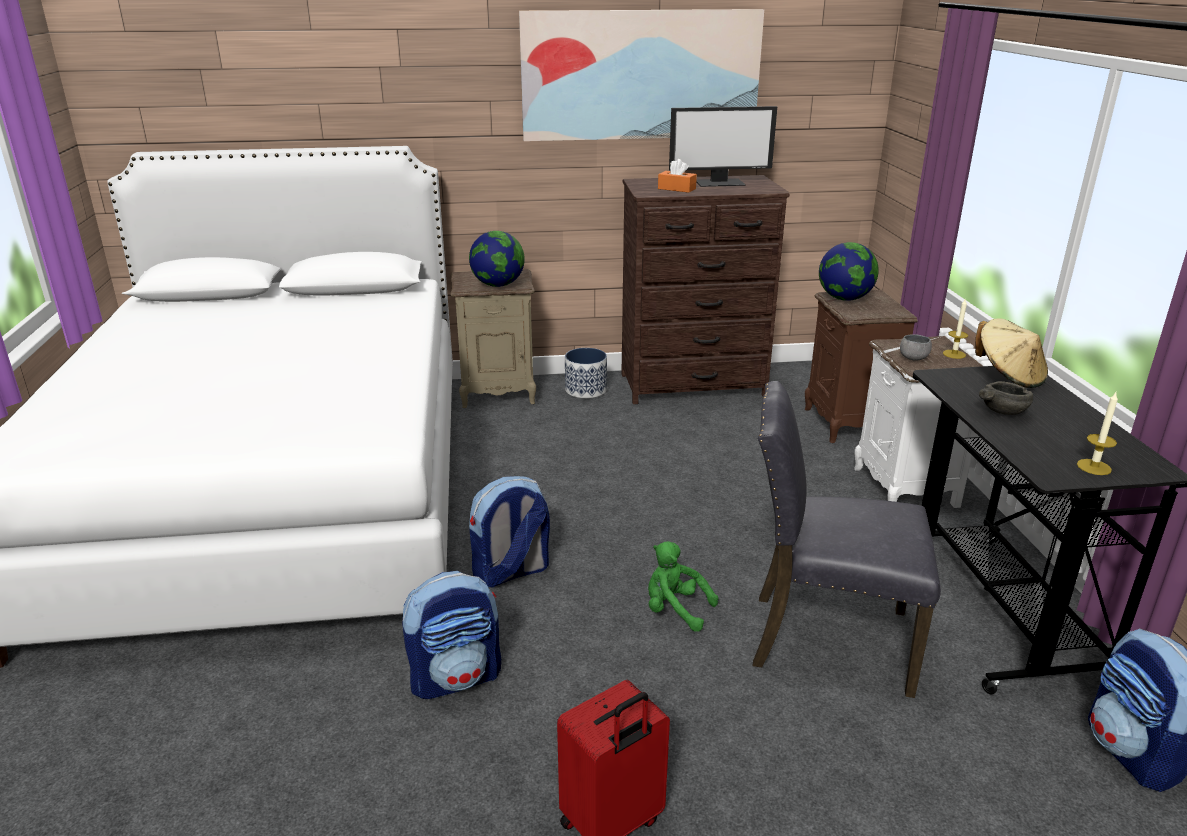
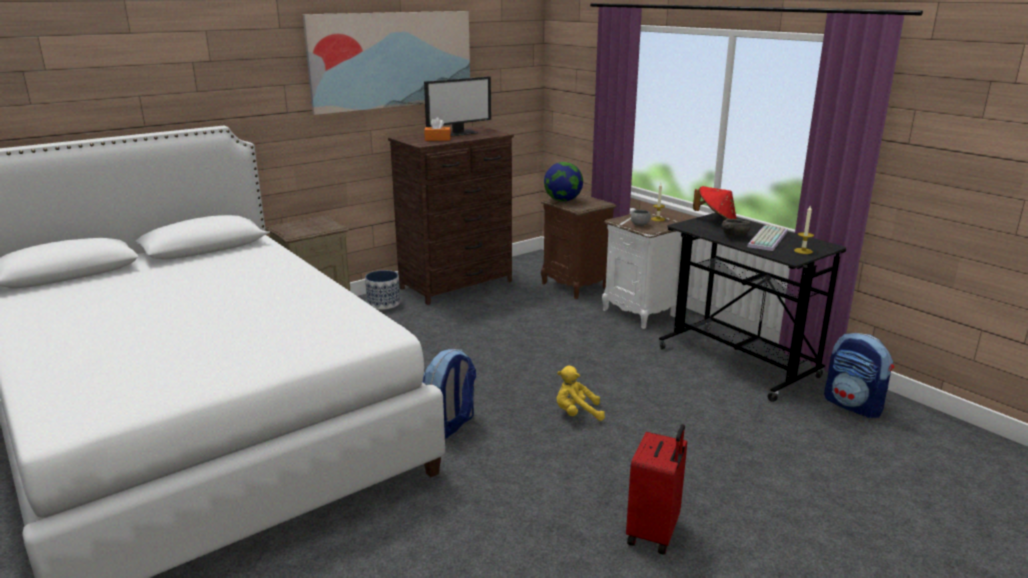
camera: 30 degrees left, 5 degrees down
backpack [402,571,501,699] -> none
globe [469,231,525,287] -> none
green plush toy [648,541,718,631] -> yellow plush toy [557,366,605,421]
grey chair [753,381,941,698] -> none
beige hat [975,318,1048,388] -> red hat [693,186,737,220]
none -> keyboard [747,225,788,251]

